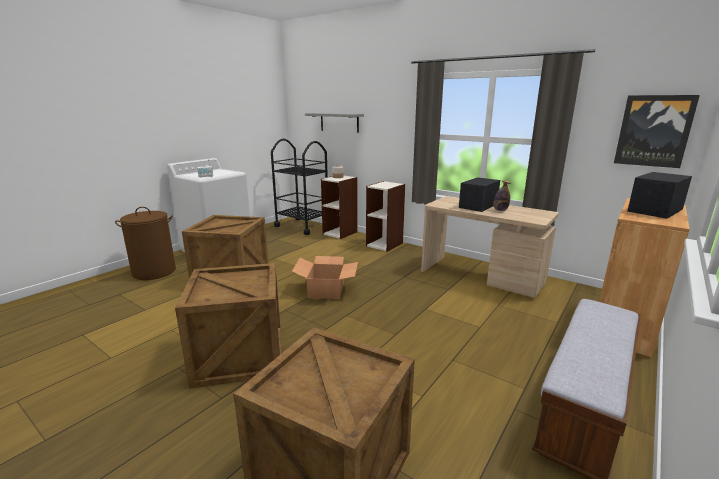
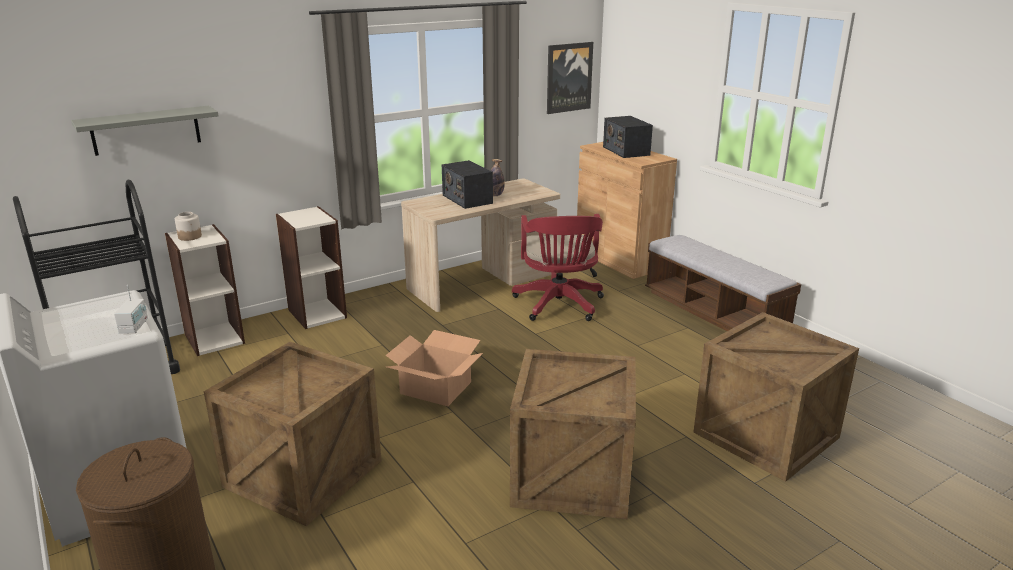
camera: 70 degrees left, 5 degrees up
none -> red office chair [512,214,604,321]

